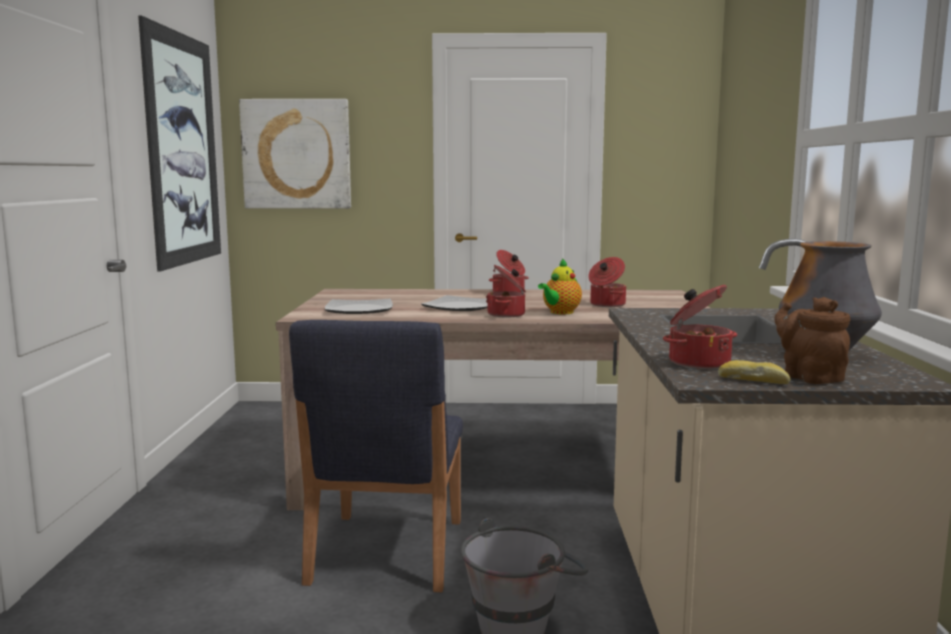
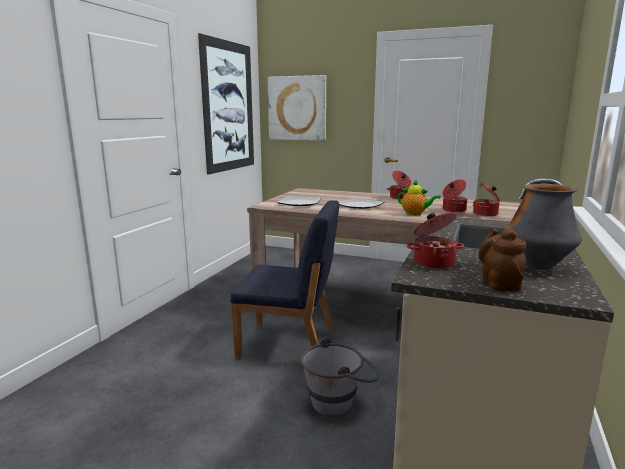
camera: 20 degrees right, 5 degrees up
blue chair [289,320,463,592] -> blue chair turned 105 degrees counterclockwise [230,200,339,359]
cooking pot [486,265,526,318] -> cooking pot moved to [473,183,500,217]
teapot [538,258,582,315] -> teapot turned 120 degrees counterclockwise [398,179,441,215]
bread [718,360,790,384] -> none

